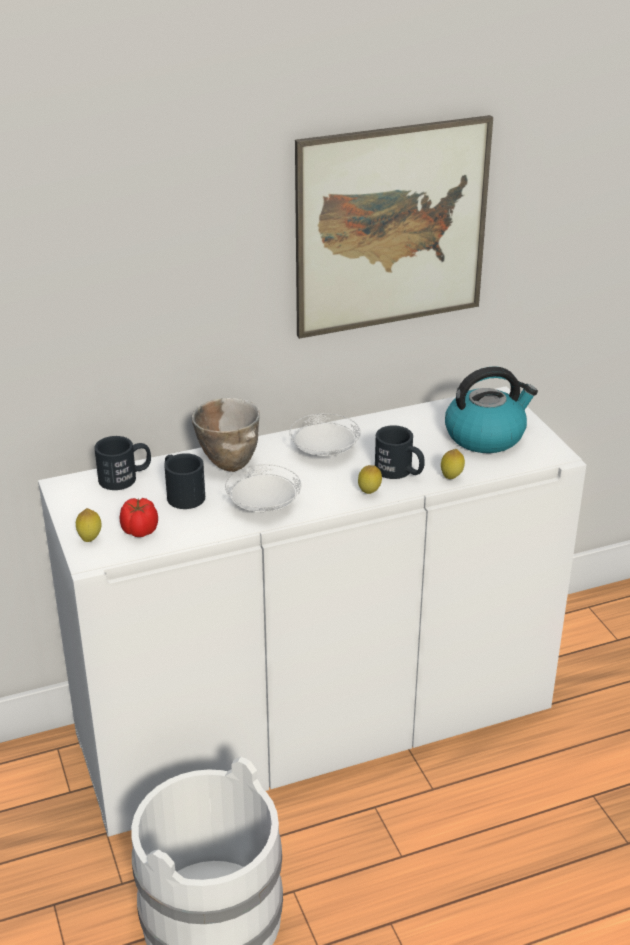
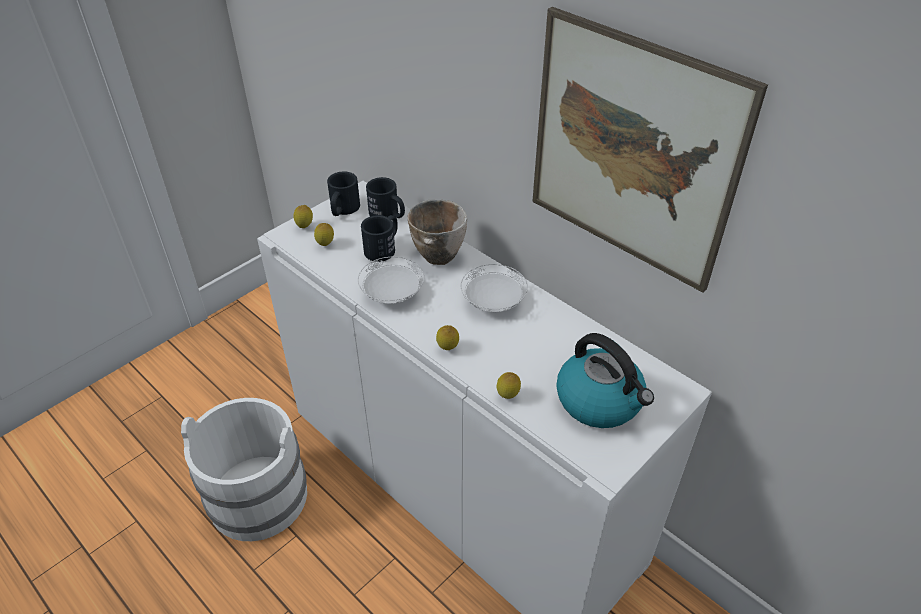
camera: 65 degrees right, 10 degrees up
tomato [119,498,158,537] -> lemon [314,223,334,246]
black mug [375,425,425,479] -> black mug moved to [327,172,360,216]

